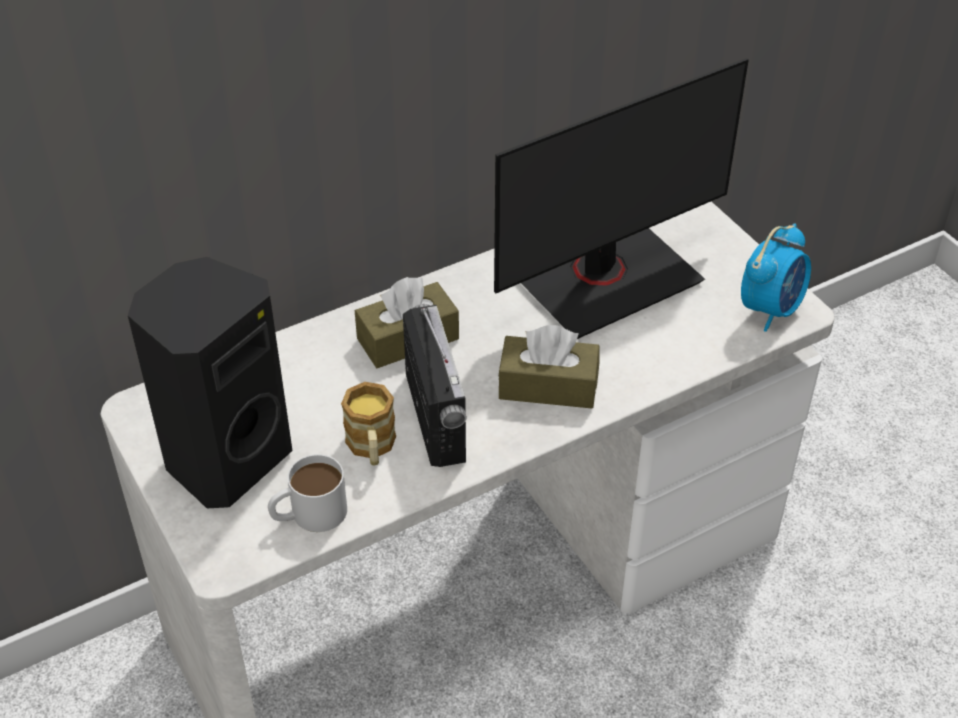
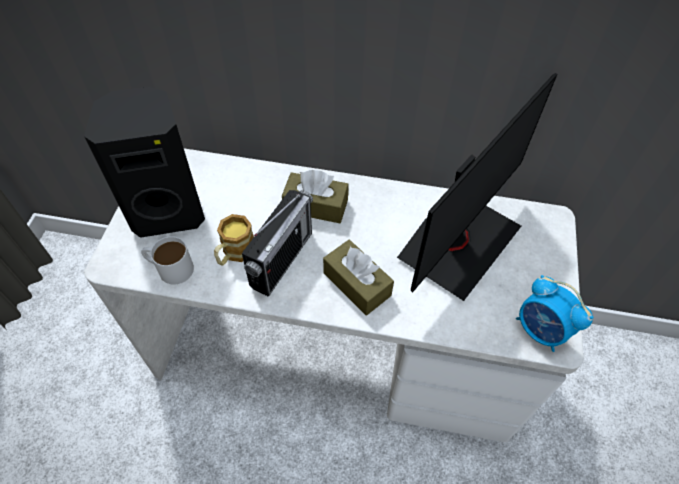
camera: 40 degrees right, 10 degrees up
monitor [494,58,749,339] -> monitor turned 60 degrees counterclockwise [397,73,557,301]
alarm clock [741,223,811,332] -> alarm clock turned 60 degrees clockwise [516,275,594,352]

